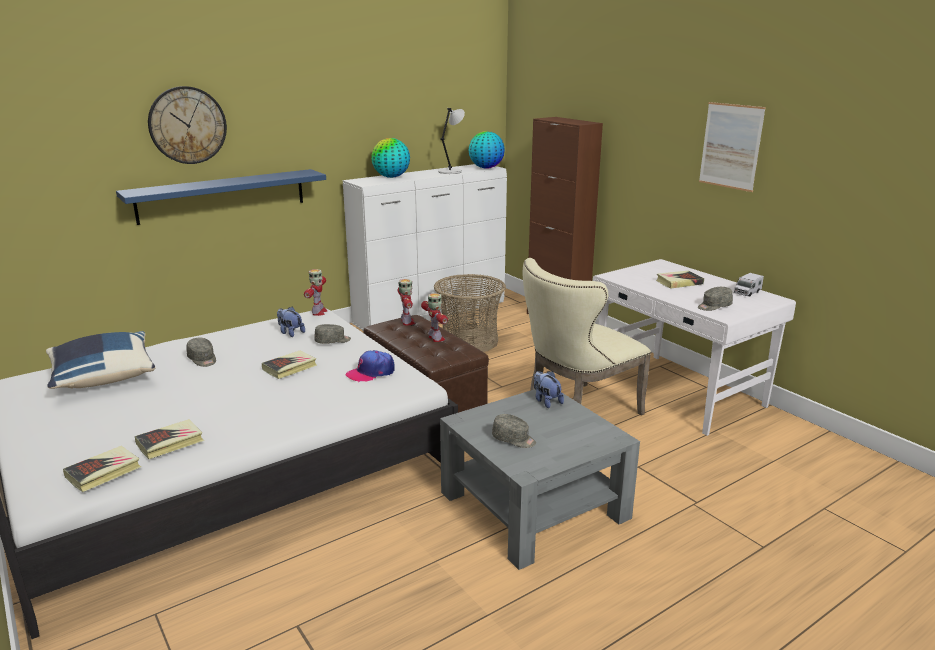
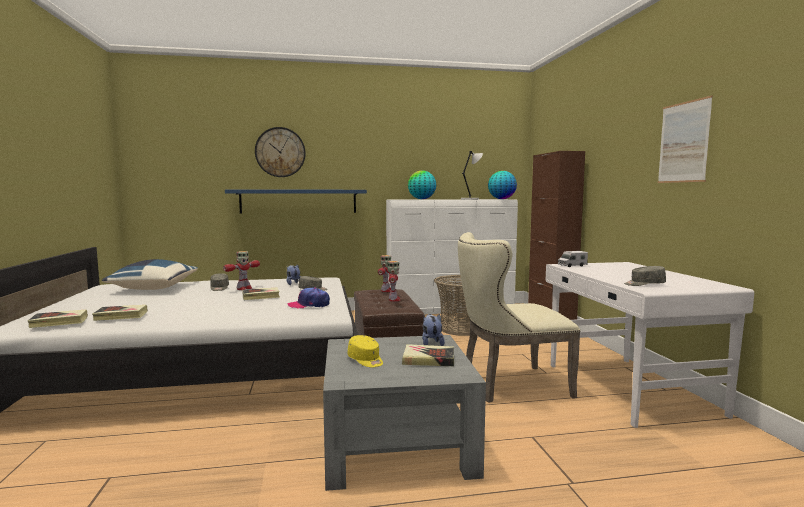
camera: 25 degrees right, 15 degrees down
toy robot [304,269,327,316] -> toy robot moved to [223,251,260,290]
grey cap [492,414,536,448] -> yellow cap [348,335,383,367]
book [656,271,704,289] -> book moved to [402,344,454,366]
toy truck [734,273,764,296] -> toy truck moved to [558,251,588,267]

